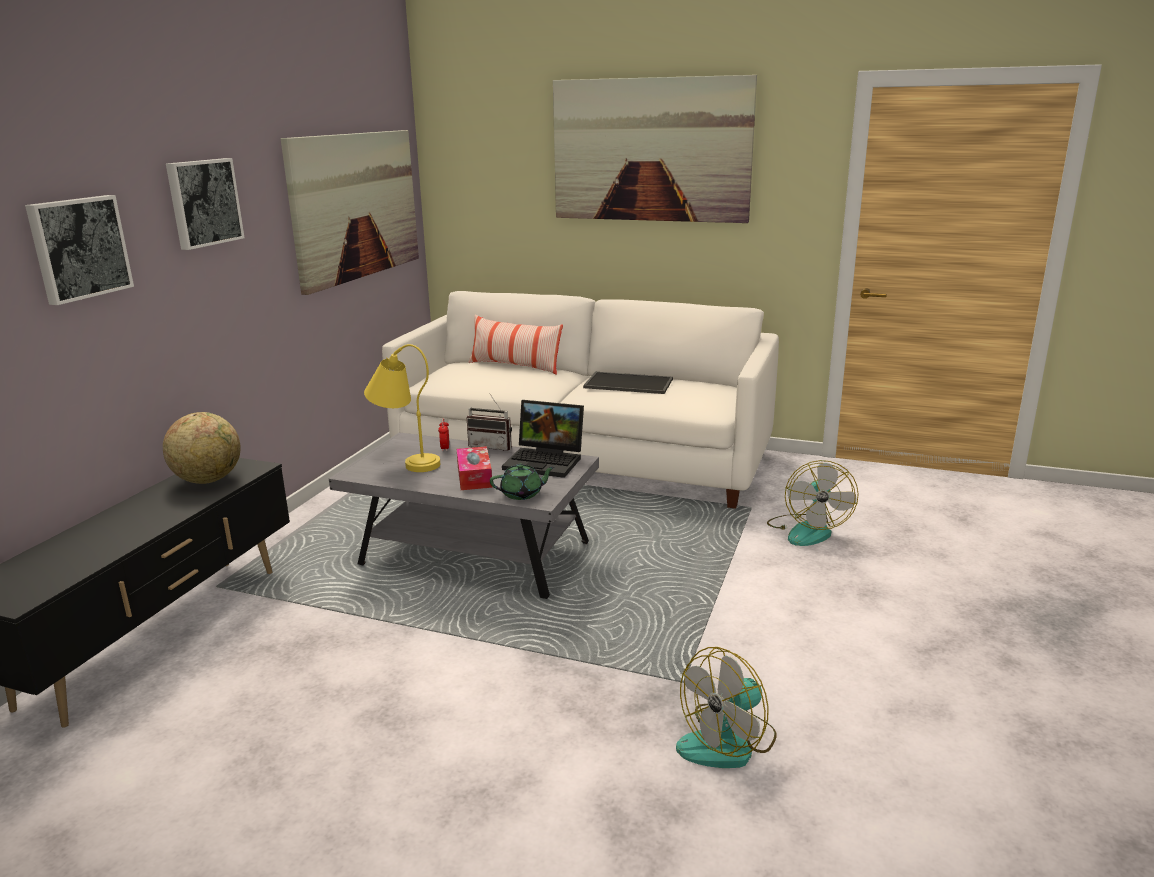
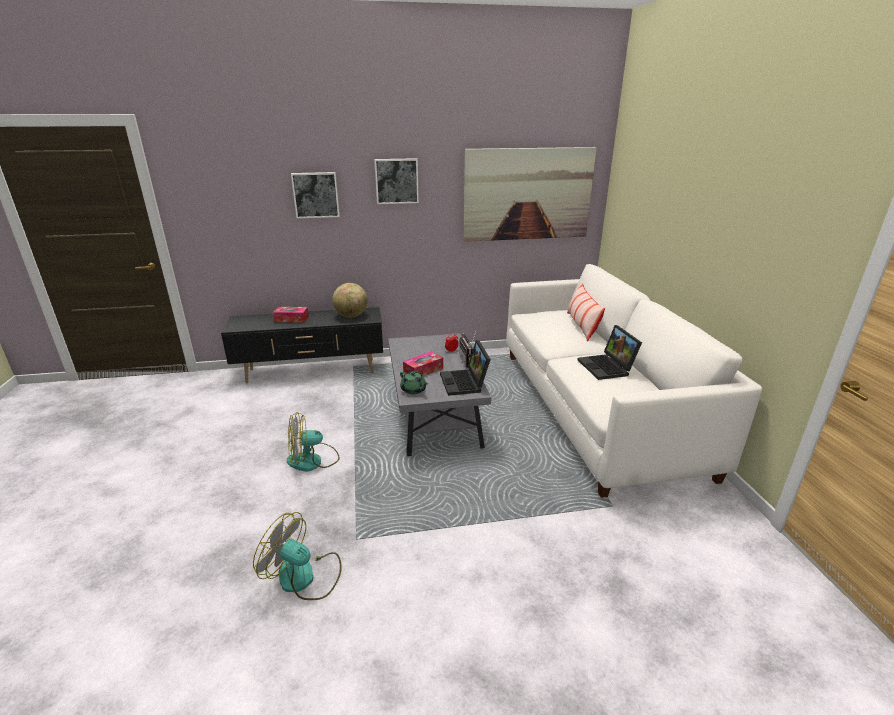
camera: 60 degrees right, 5 degrees up
yellow table lamp [364,344,440,472] -> none
picture [553,75,757,223] -> none
tray [583,372,673,394] -> laptop [578,325,642,380]
fan [767,460,859,546] -> fan moved to [287,412,340,472]
none -> tissue box [273,307,309,323]

